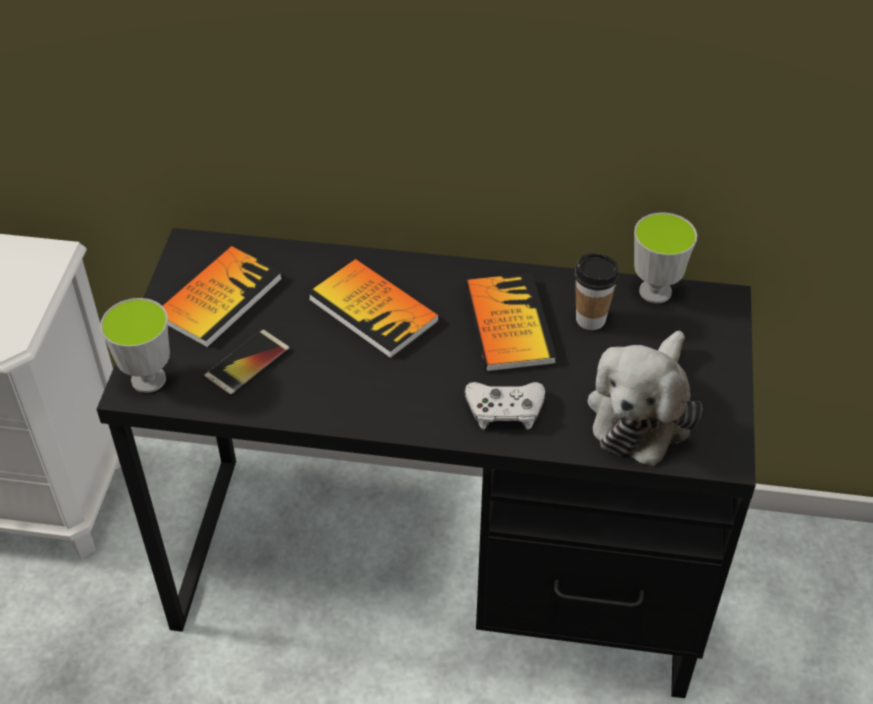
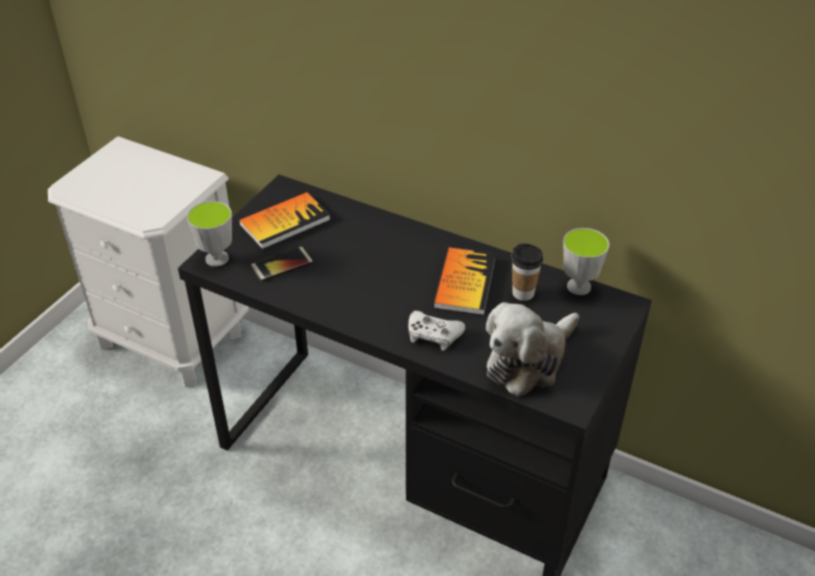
camera: 20 degrees right, 5 degrees down
book [308,259,440,359] -> none

